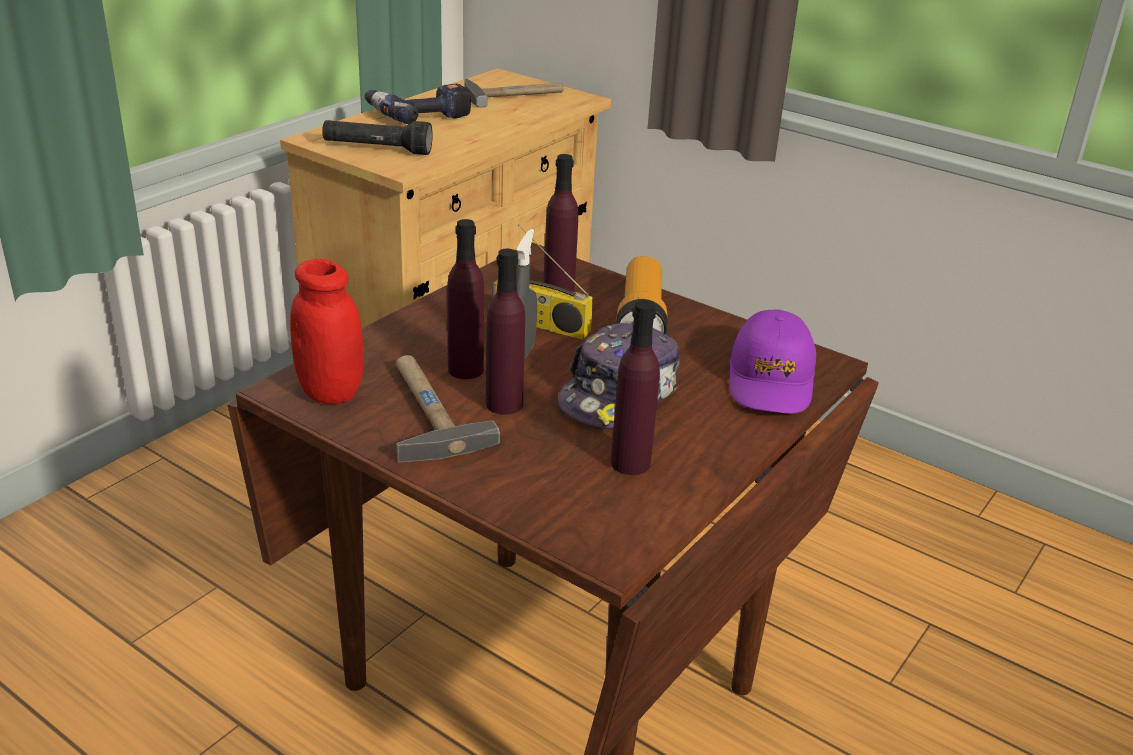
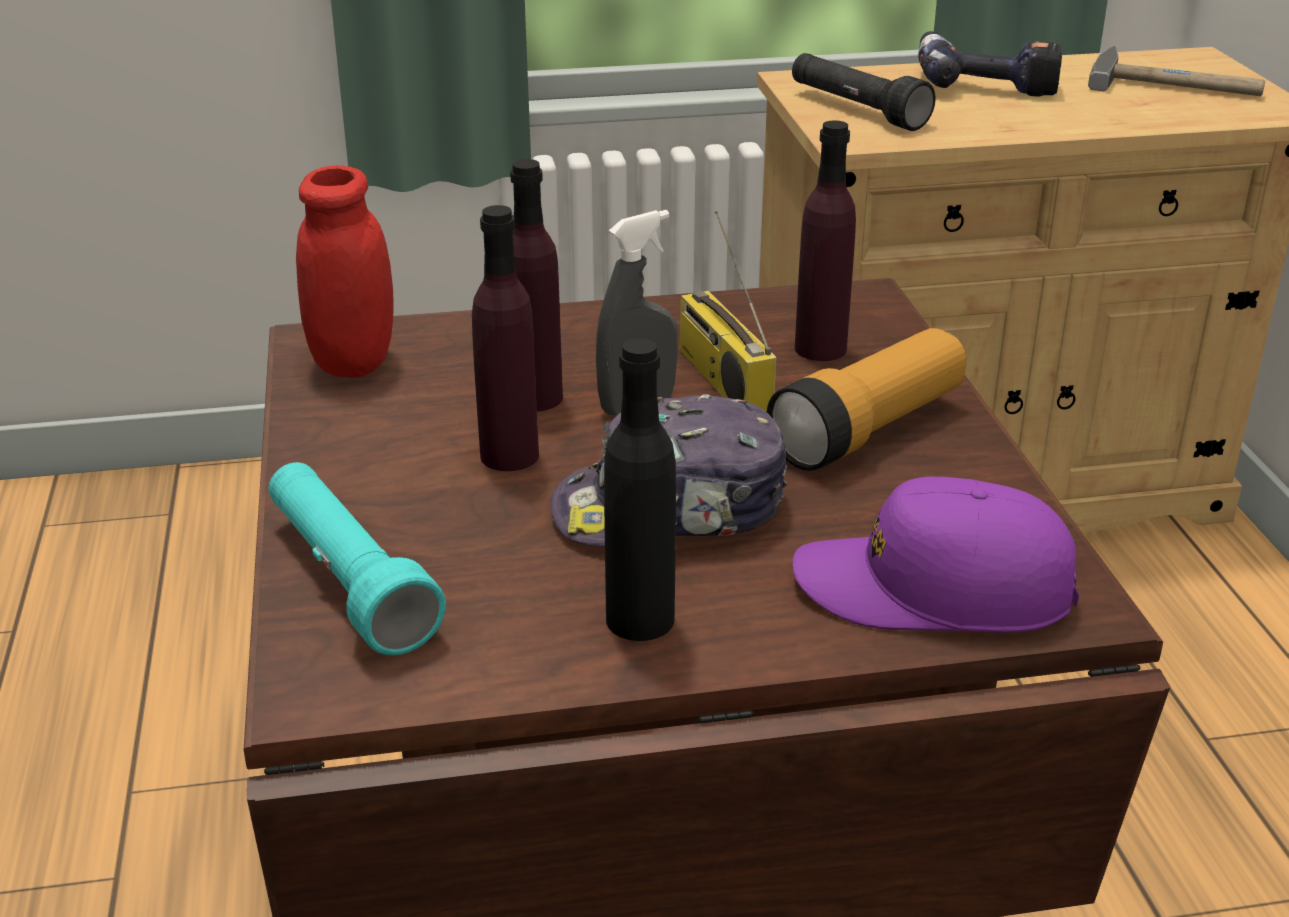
camera: 45 degrees right, 0 degrees up
hammer [396,355,500,463] -> none
purple bottle [611,300,659,475] -> none
purple cap [730,309,816,414] -> purple cap turned 45 degrees clockwise [792,477,1079,633]
none -> turquoise flashlight [269,462,446,656]
none -> black bottle [604,338,676,641]

